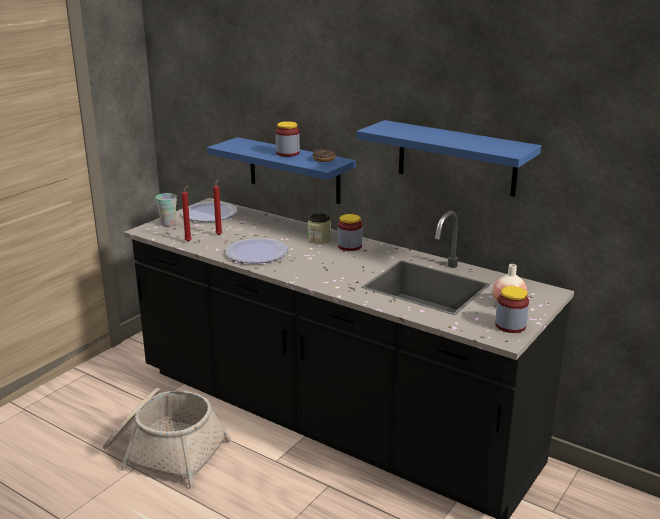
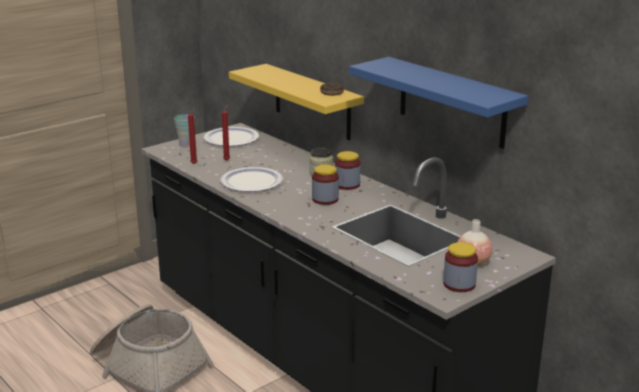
camera: 15 degrees right, 0 degrees up
blue shelf [207,137,356,204] -> yellow shelf [229,64,364,140]
jar [275,121,300,157] -> jar moved to [312,165,339,205]

